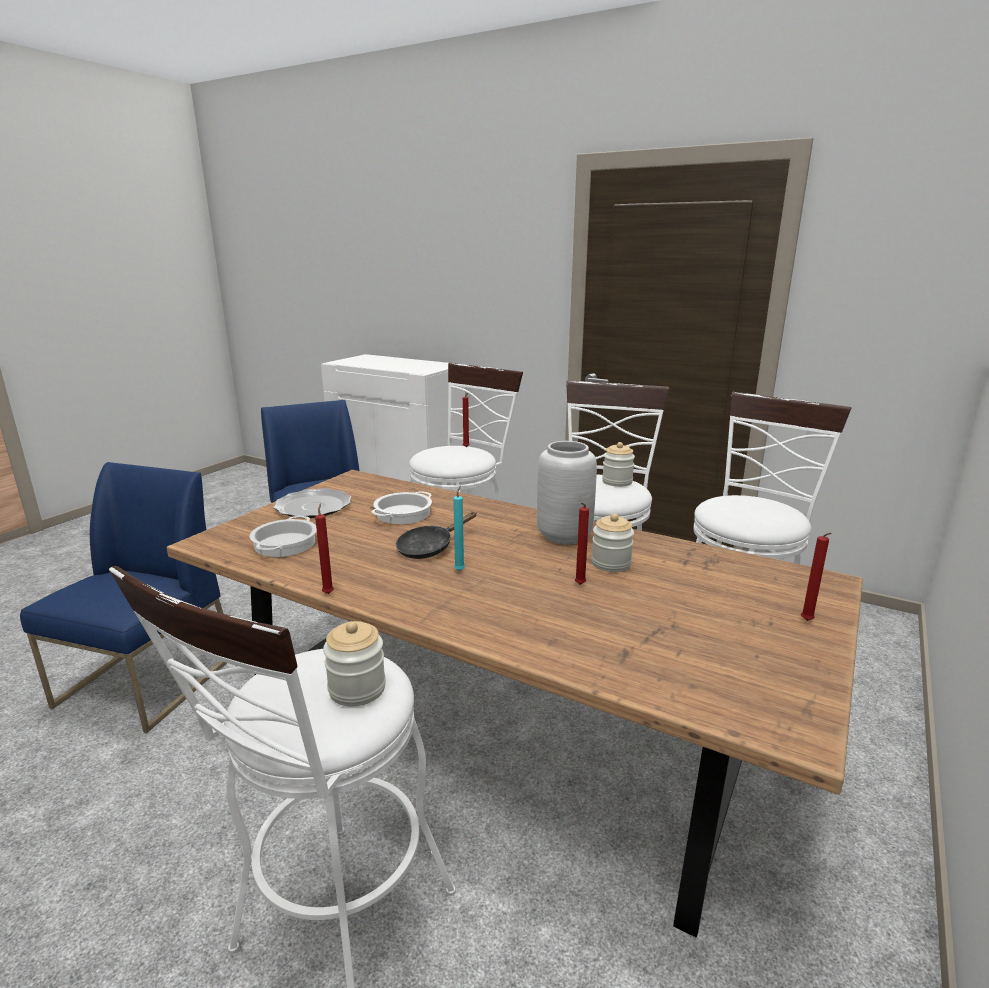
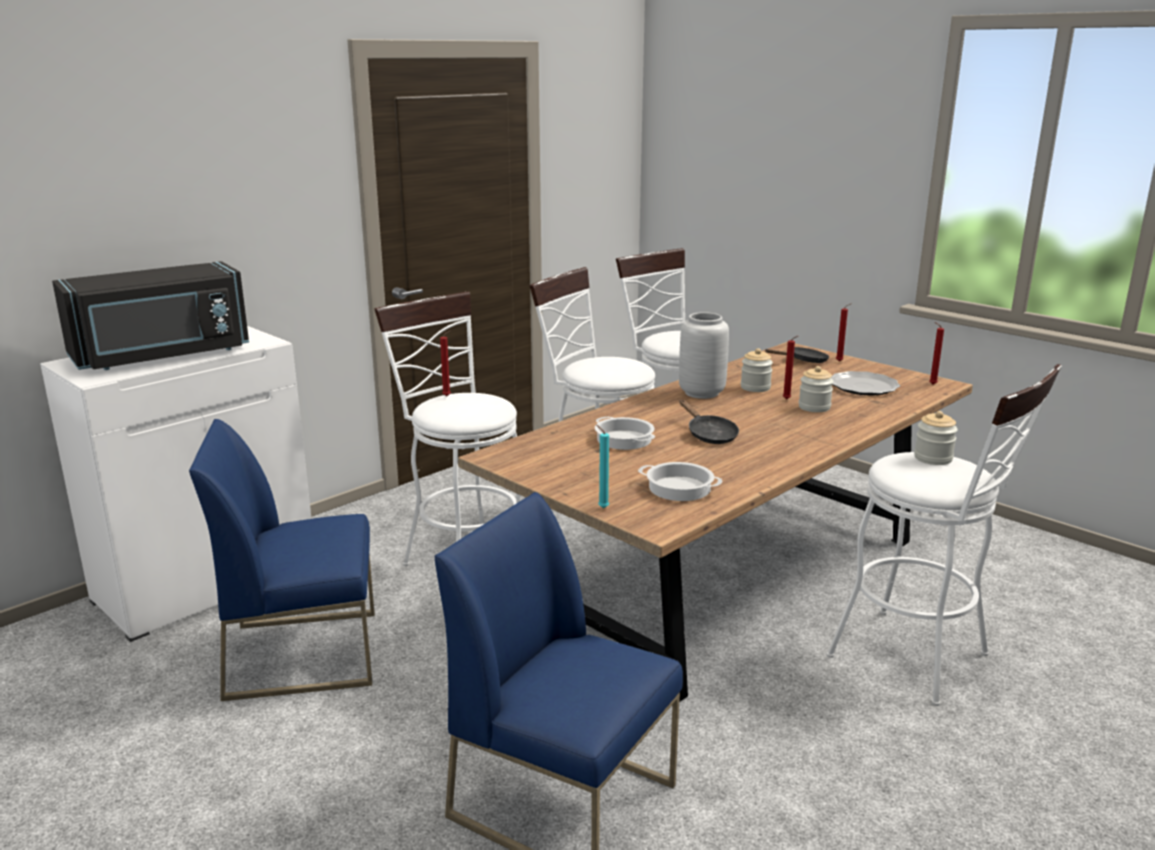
camera: 75 degrees left, 0 degrees up
plate [273,488,351,518] -> plate moved to [831,371,900,395]
red candle [315,503,334,594] -> red candle moved to [930,322,944,384]
turquoise candle [453,486,465,571] -> turquoise candle moved to [596,424,609,508]
jar [602,442,635,487] -> jar moved to [799,366,834,412]
none -> black microwave [52,261,249,370]
none -> black frying pan [765,347,829,363]

